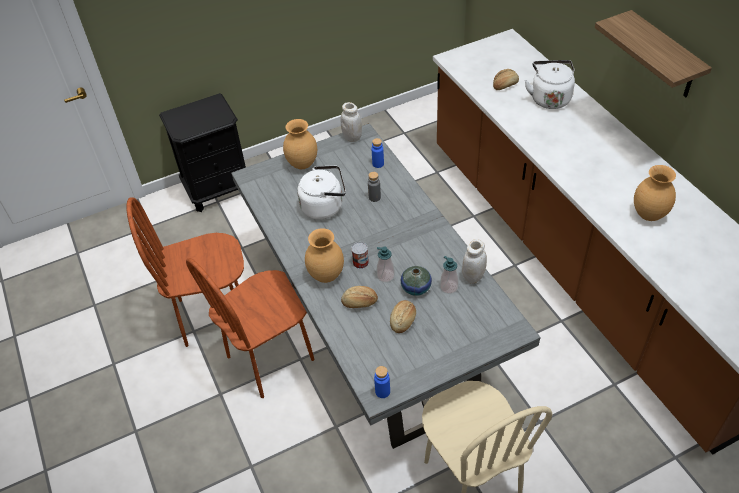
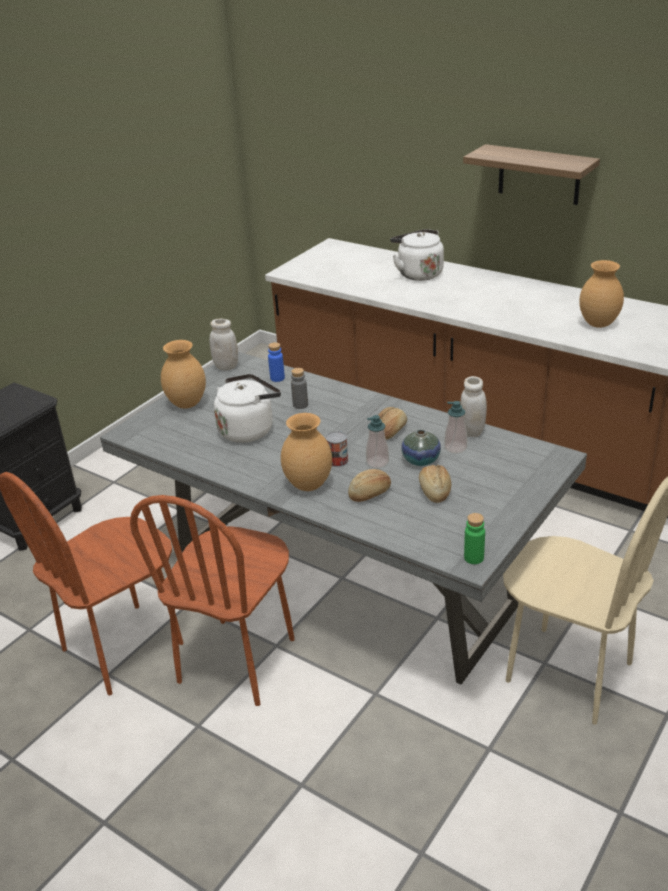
camera: 30 degrees left, 15 degrees down
blue bottle [374,366,390,398] -> green bottle [464,513,485,564]
bread [493,69,519,90] -> bread moved to [379,407,407,440]

